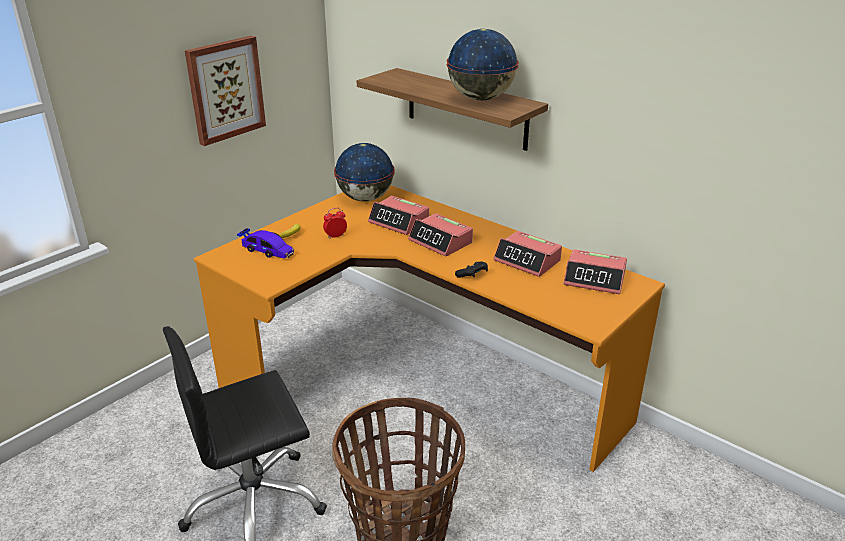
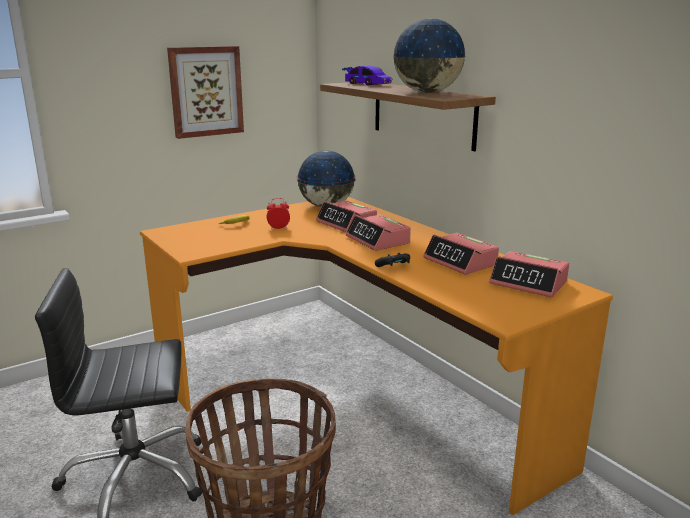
camera: 15 degrees right, 10 degrees down
toy car [237,228,294,259] -> toy car moved to [342,66,392,85]

